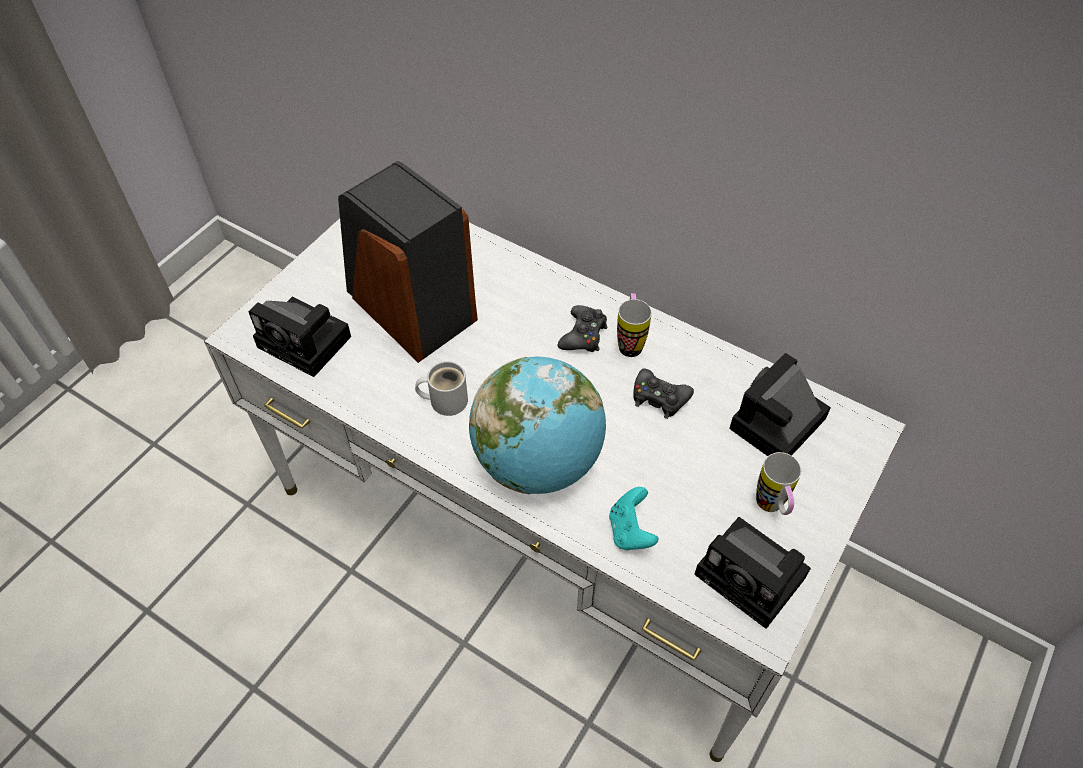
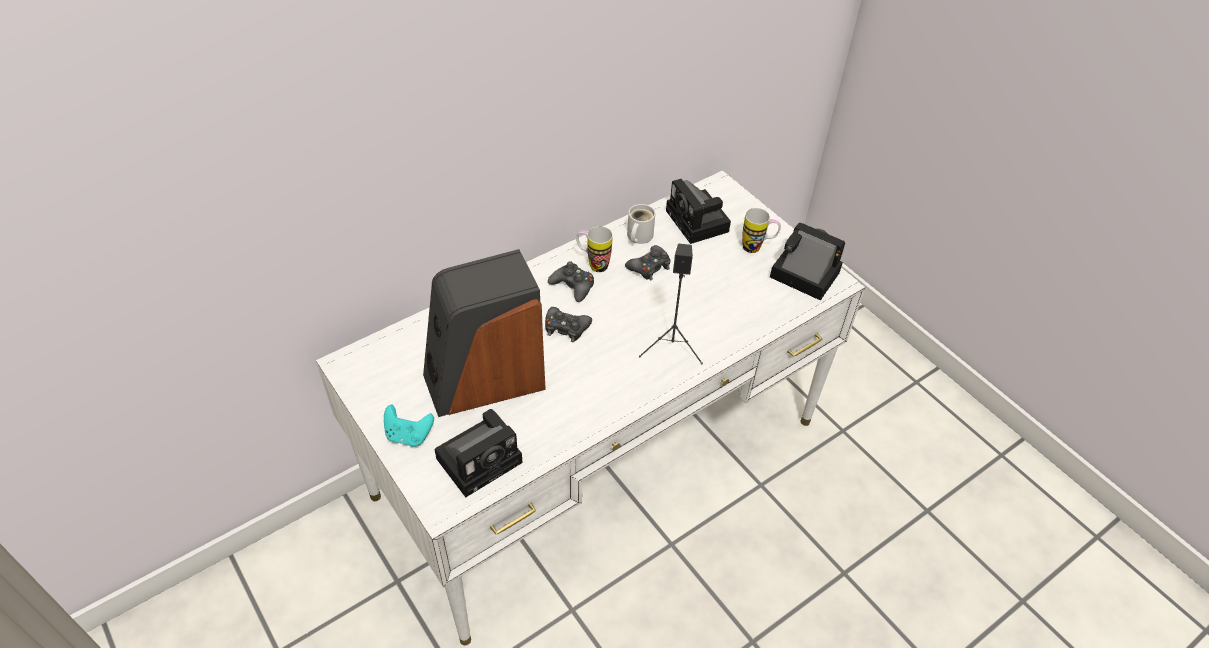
camera: 70 degrees left, 5 degrees down
white mug [415,361,468,416] -> white mug moved to [627,204,655,244]
globe [469,357,606,494] -> black speaker [639,244,703,364]
turquoise game controller [609,487,658,550] -> turquoise game controller moved to [384,404,434,447]
camera [694,517,811,629] -> camera turned 120 degrees counterclockwise [770,222,845,301]
none -> black game controller [545,307,592,342]

